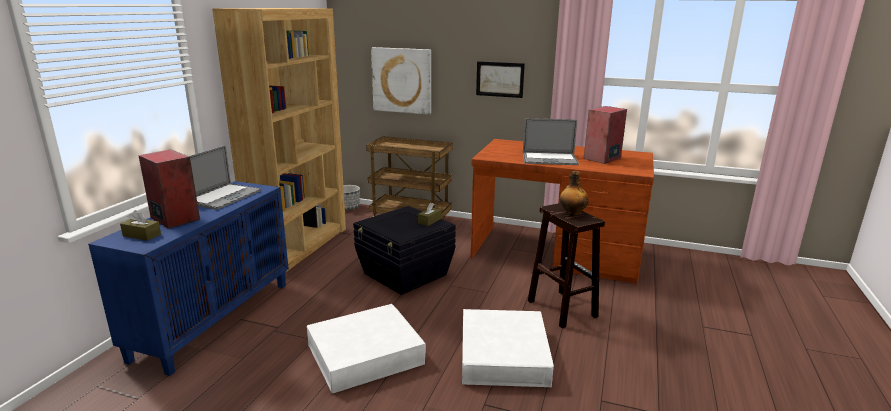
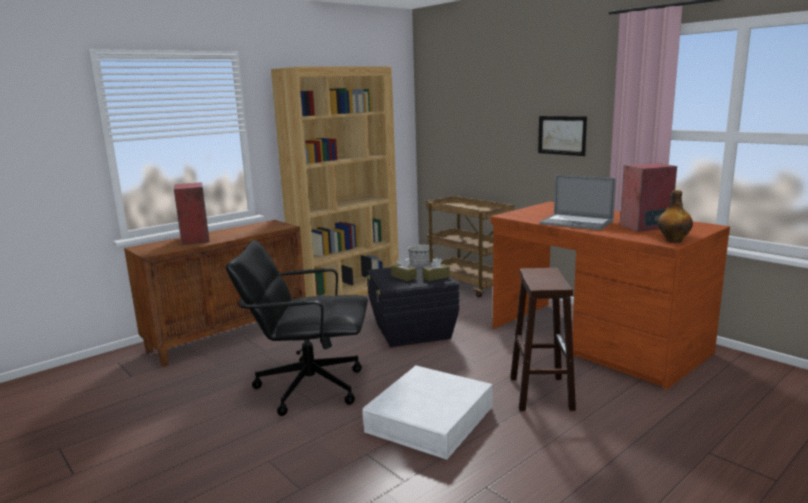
camera: 30 degrees right, 5 degrees down
blue cabinet [88,181,289,376] -> brown cabinet [124,220,306,367]
brown tissue box [120,210,161,241] -> brown tissue box moved to [391,257,417,281]
laptop [189,146,262,210] -> none
white storage box [307,304,426,394] -> black office chair [226,240,368,416]
picture [371,47,431,115] -> none
bottle [560,171,589,216] -> bottle moved to [658,190,693,242]

